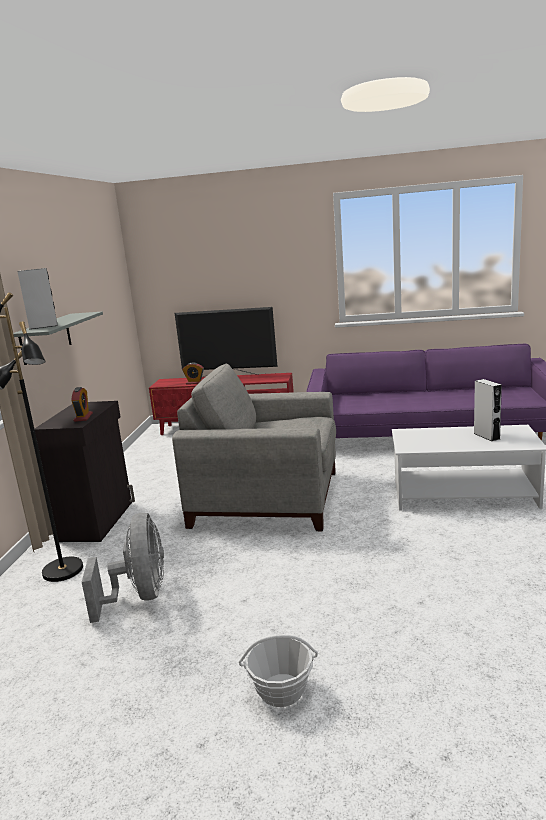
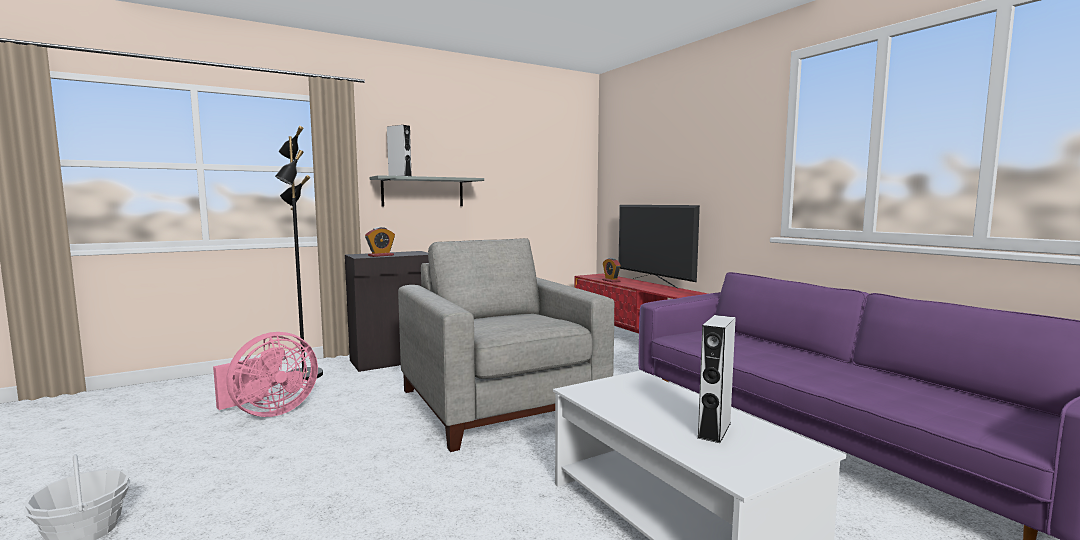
camera: 50 degrees right, 10 degrees down
grey fan [82,513,164,623] -> pink fan [213,332,318,417]

